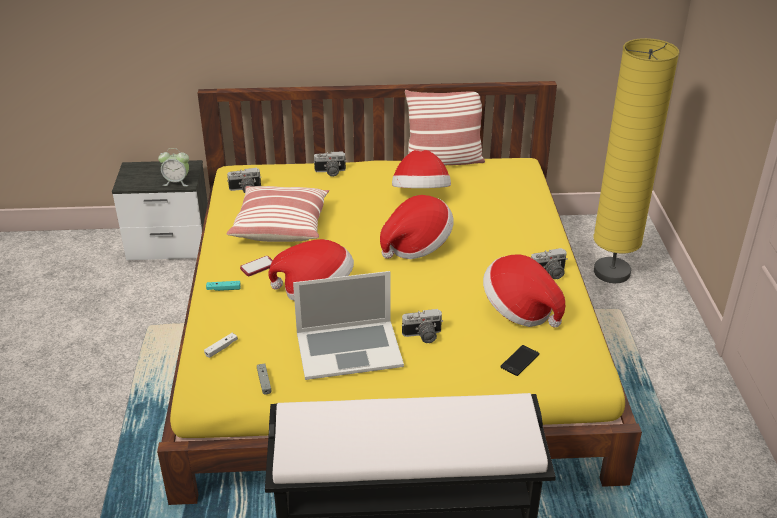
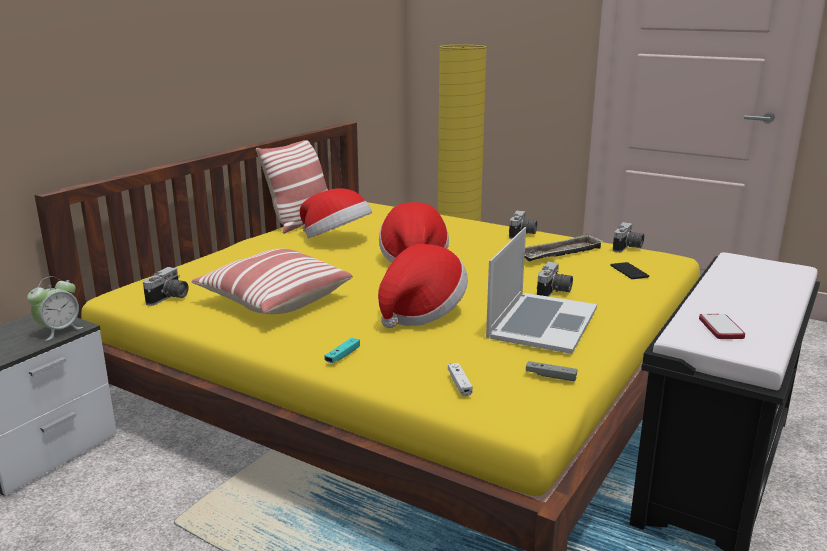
camera: 55 degrees left, 15 degrees down
phone [240,256,273,276] -> phone moved to [699,314,745,339]
camera [313,151,346,177] -> camera moved to [613,222,644,253]
hat [483,254,565,328] -> tray [525,234,604,261]

